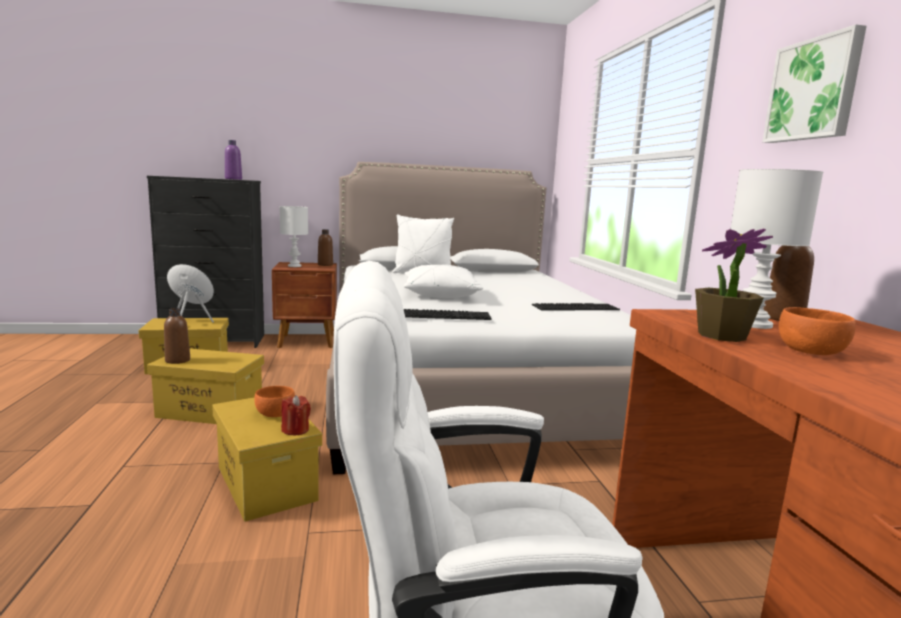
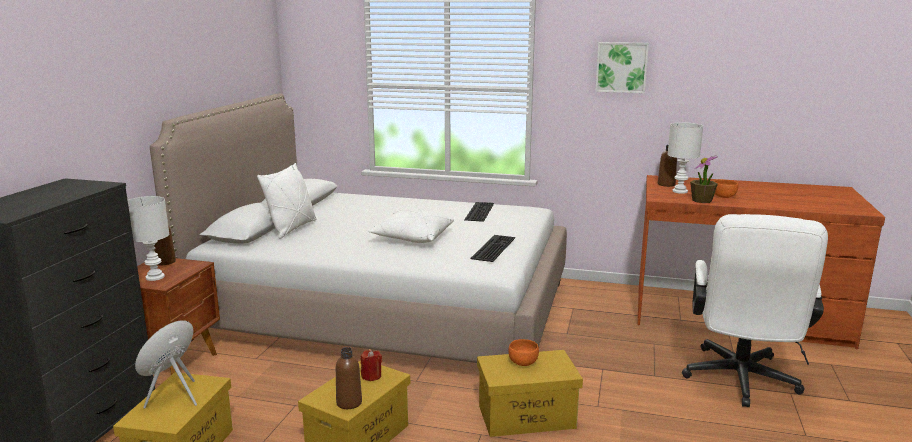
camera: 65 degrees left, 5 degrees up
purple bottle [225,140,242,180] -> none
red candle [281,395,311,436] -> red candle moved to [361,350,382,381]

